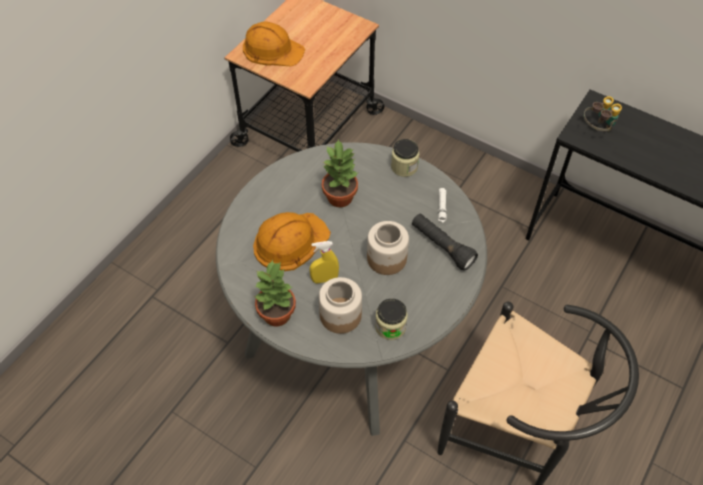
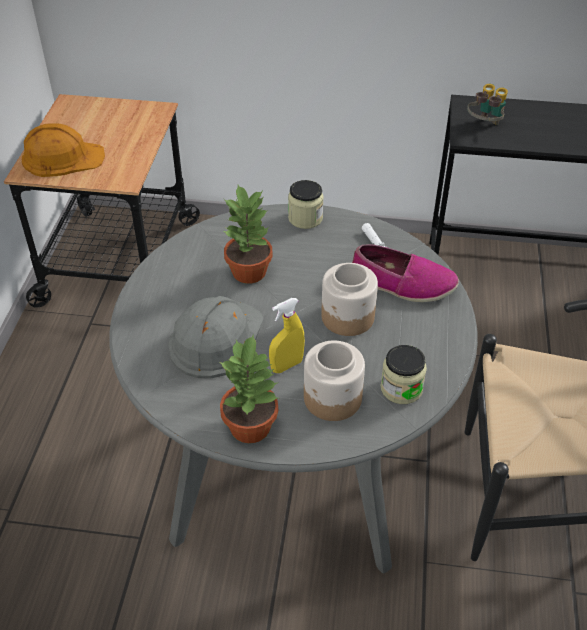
camera: 25 degrees left, 10 degrees down
orange hard hat [253,212,331,271] -> grey hard hat [168,296,264,379]
black flashlight [412,214,478,271] -> shoe [352,244,459,302]

